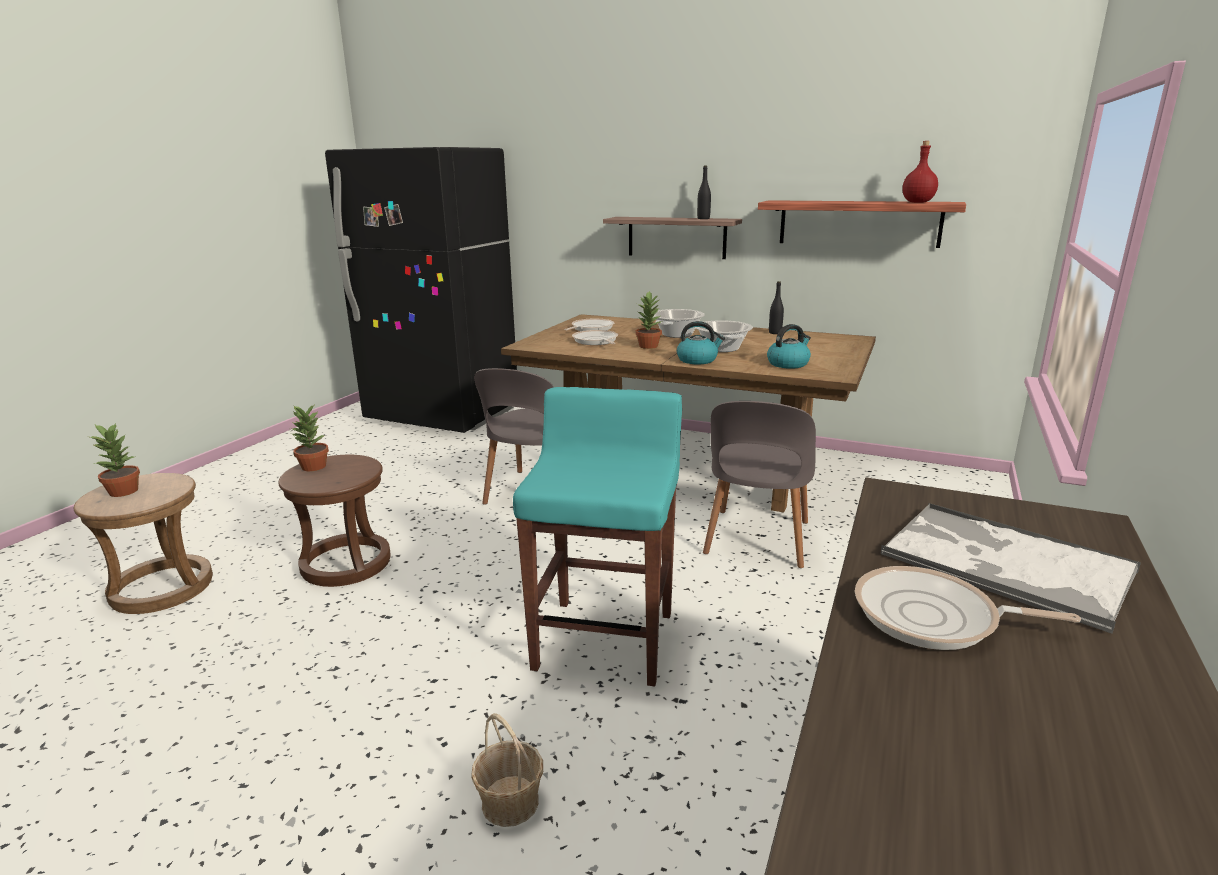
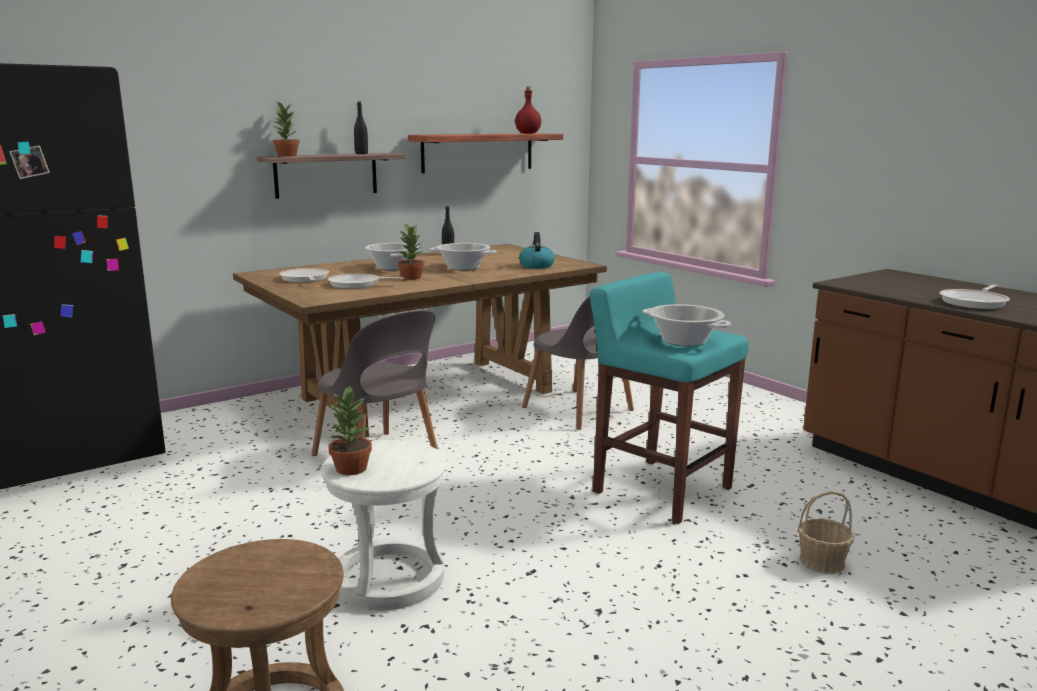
camera: 60 degrees left, 5 degrees down
potted plant [90,423,140,497] -> potted plant moved to [273,102,300,156]
brown stool [278,455,391,587] -> white stool [321,440,447,610]
kettle [677,321,725,364] -> none
tray [881,503,1141,634] -> none
none -> cooking pot [642,304,732,347]

